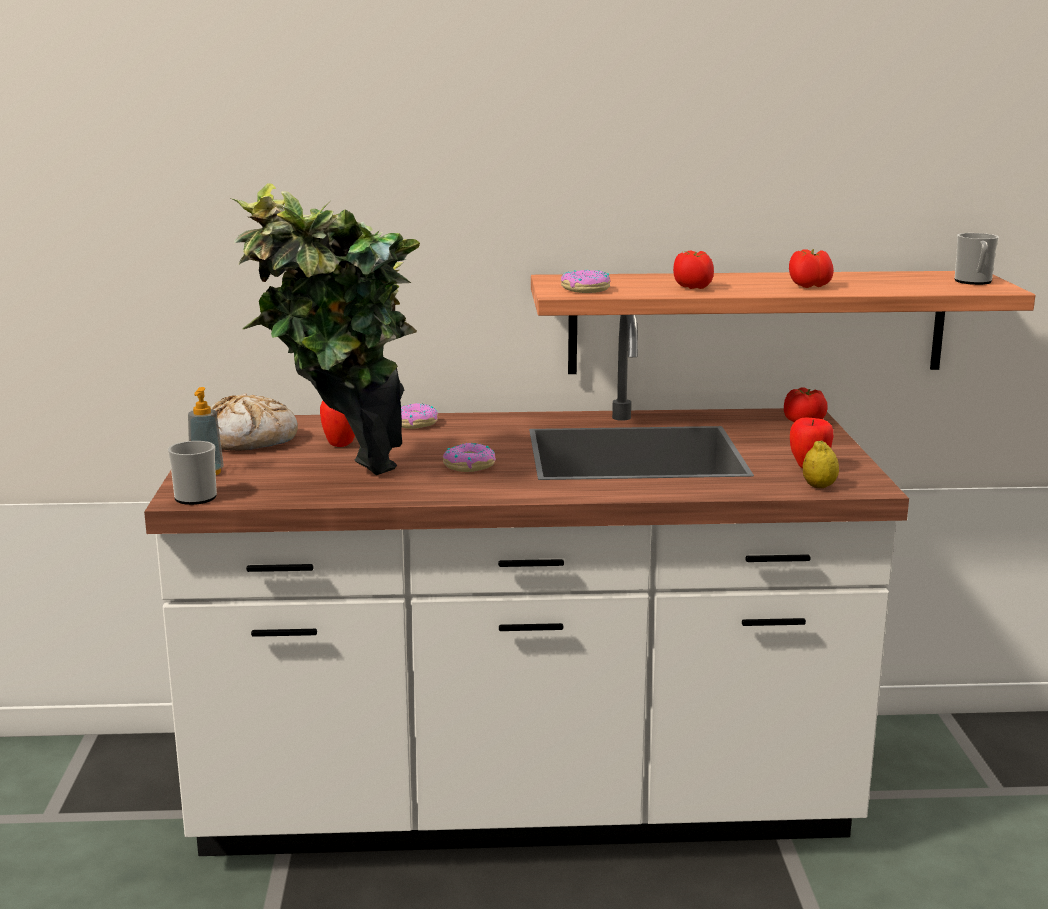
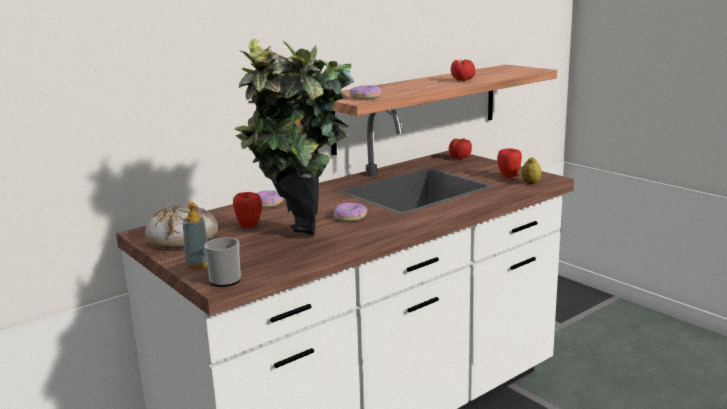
camera: 35 degrees left, 0 degrees up
tomato [673,250,714,289] -> none
mug [955,233,999,285] -> none

